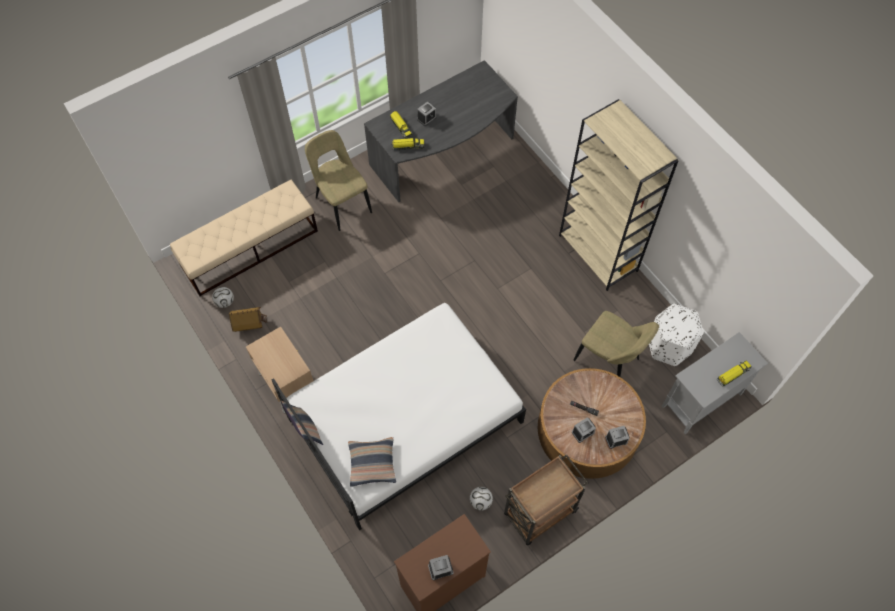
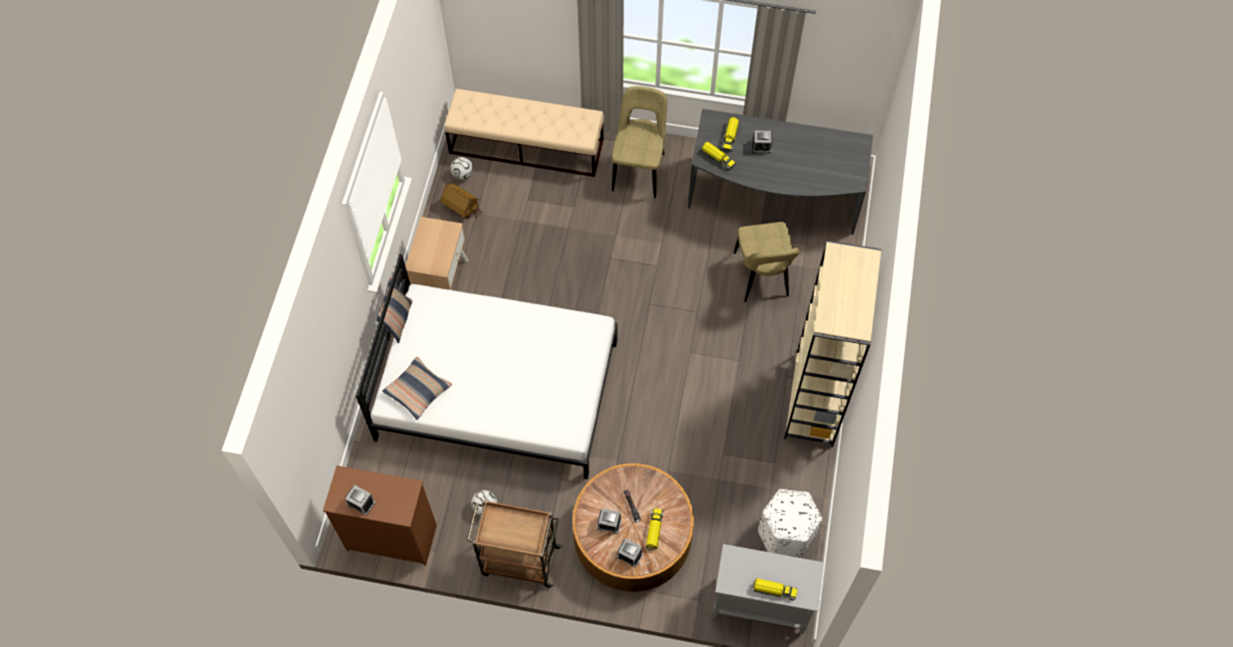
camera: 45 degrees right, 0 degrees up
beige chair [573,311,659,377] -> beige chair moved to [734,222,800,302]
none -> toy truck [646,508,663,551]

